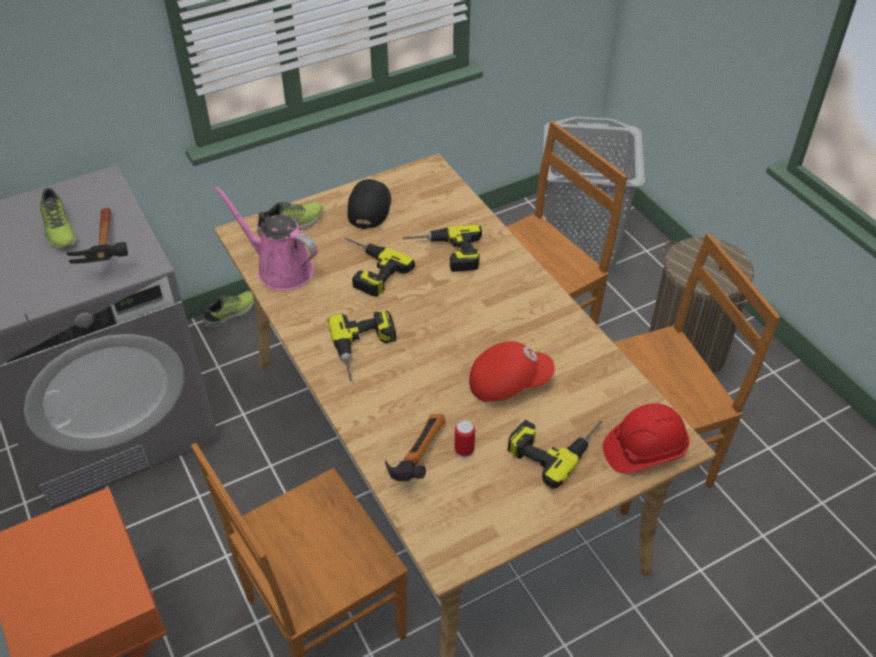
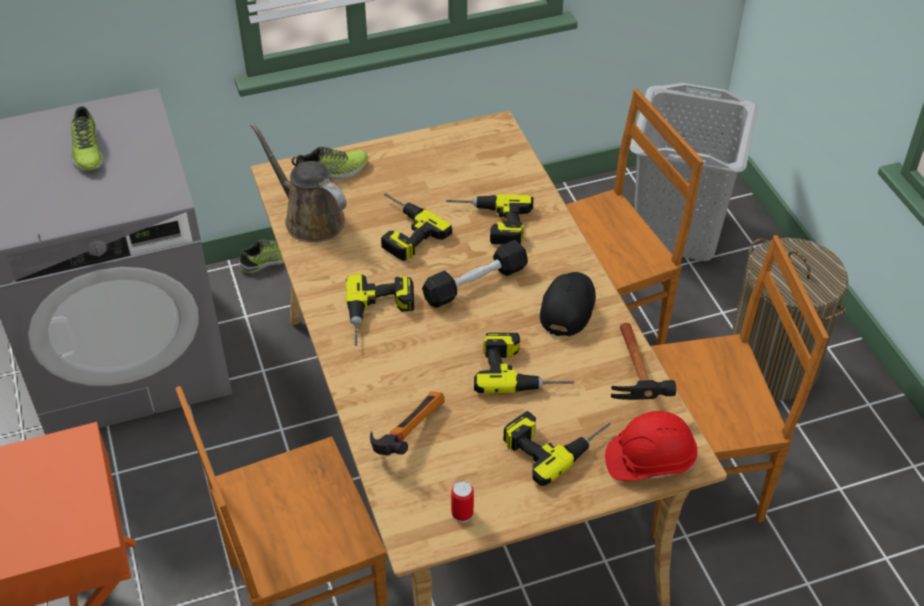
camera: 10 degrees right, 0 degrees up
hammer [67,208,128,264] -> hammer moved to [611,323,676,400]
pink watering can [214,185,318,291] -> brown watering can [250,123,346,242]
black cap [347,179,391,229] -> black cap moved to [540,272,596,336]
can [455,420,475,458] -> can moved to [451,481,474,523]
red cap [469,341,555,402] -> power drill [474,333,574,393]
none -> black dumbbell [422,240,528,308]

